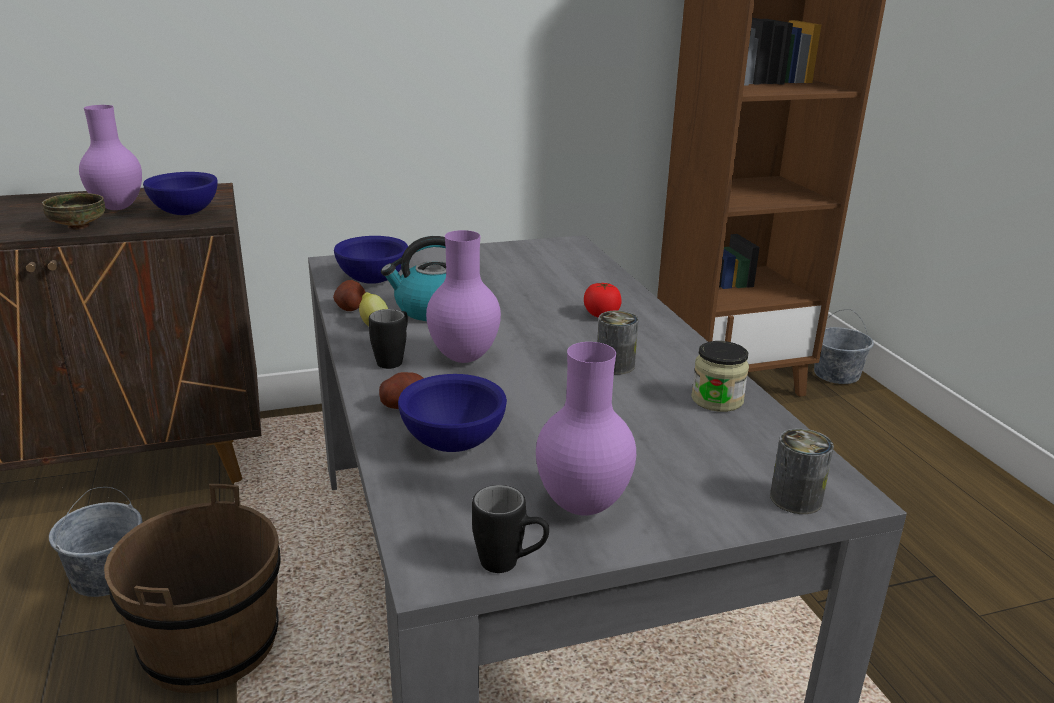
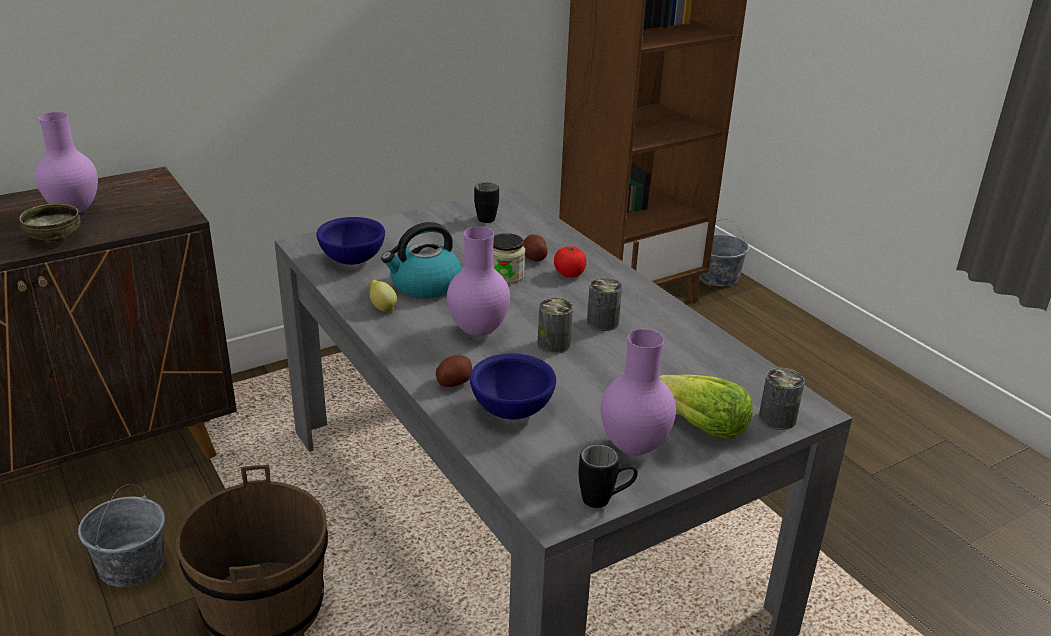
camera: 15 degrees left, 5 degrees up
blue bowl [143,172,218,215] -> none
potato [333,280,366,311] -> potato moved to [523,234,548,262]
black mug [369,309,408,369] -> black mug moved to [474,182,499,223]
jar [691,341,749,412] -> jar moved to [493,233,525,284]
none -> can [538,298,573,354]
none -> lettuce [660,375,753,439]

